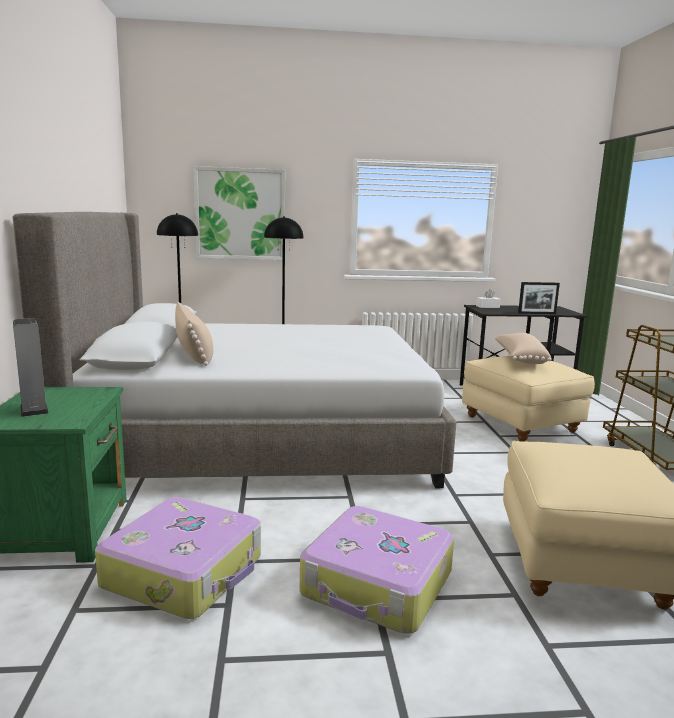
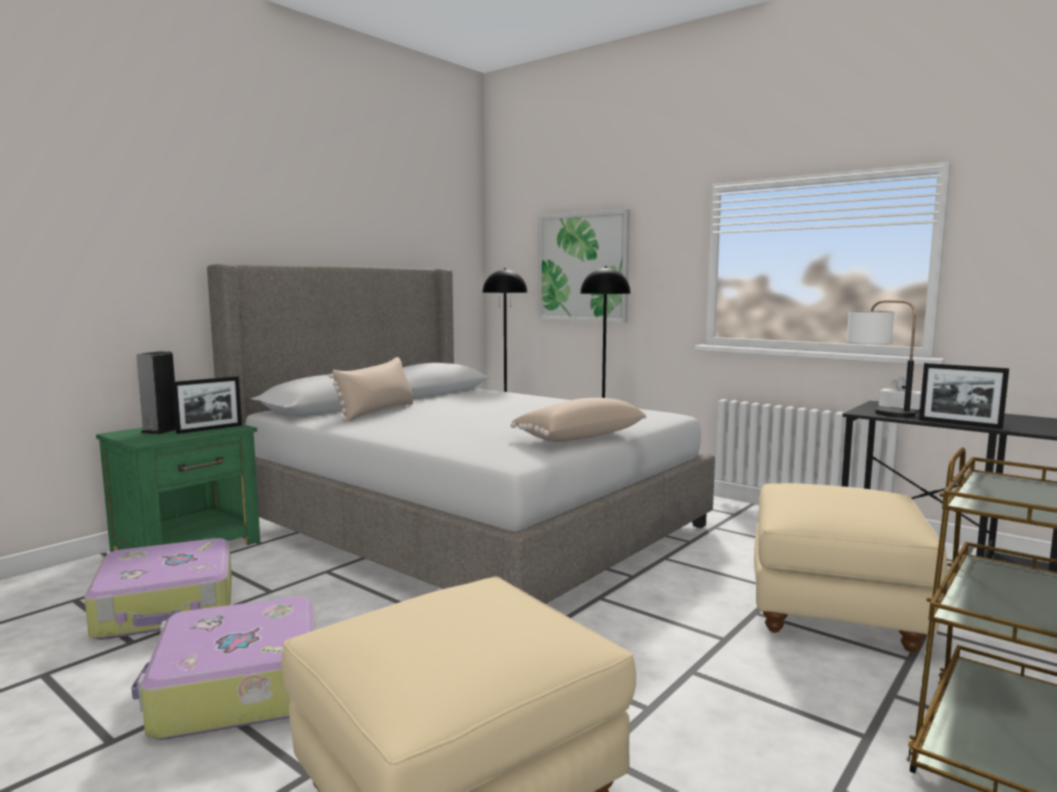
camera: 45 degrees right, 5 degrees down
beige pillow [495,333,551,364] -> beige pillow moved to [511,398,647,442]
none -> picture frame [172,376,242,434]
none -> table lamp [847,300,916,418]

